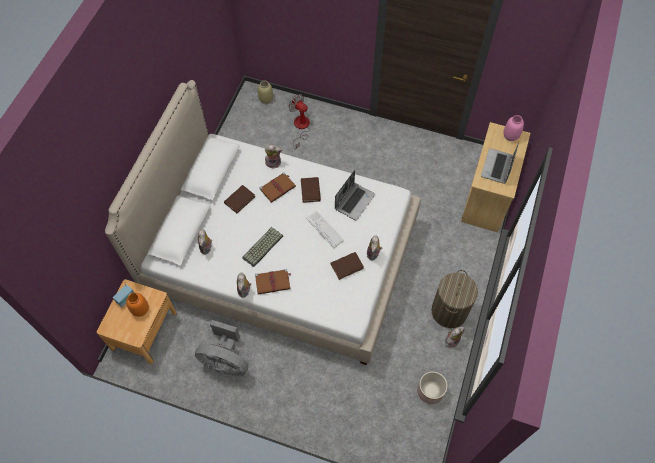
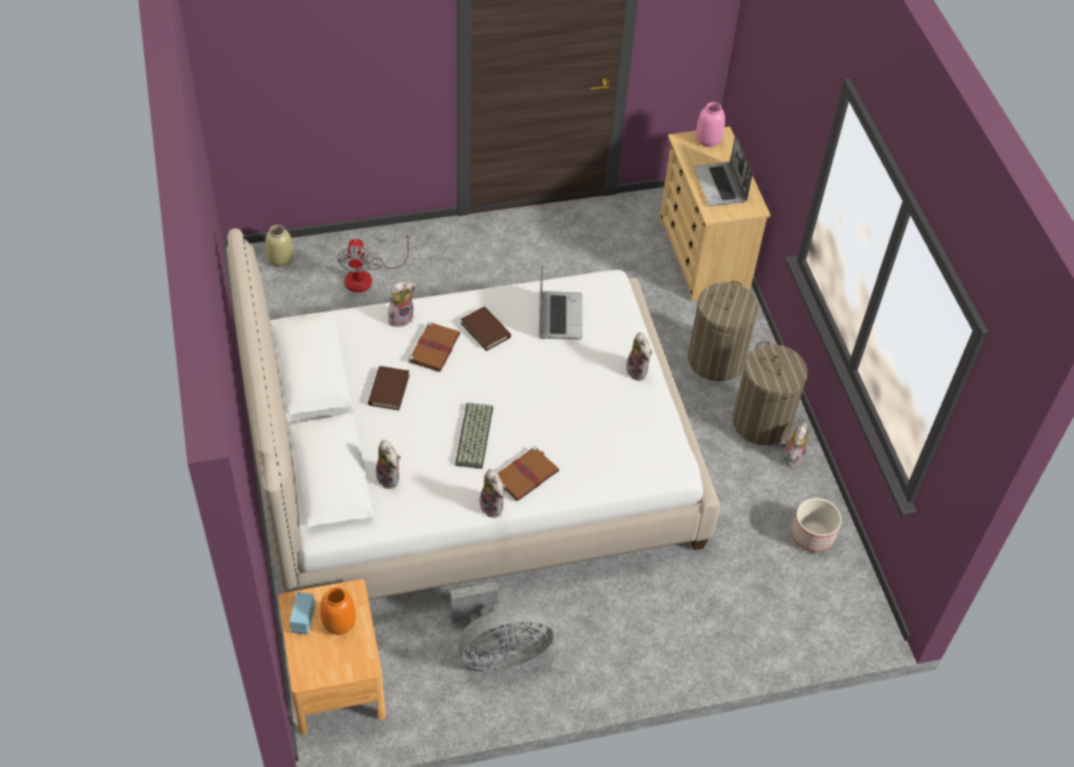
camera: 35 degrees left, 10 degrees down
fan [289,94,310,150] -> fan turned 105 degrees counterclockwise [337,231,412,292]
keyboard [306,211,345,248] -> none
brown book [331,252,364,280] -> none
none -> laundry basket [688,281,758,381]

